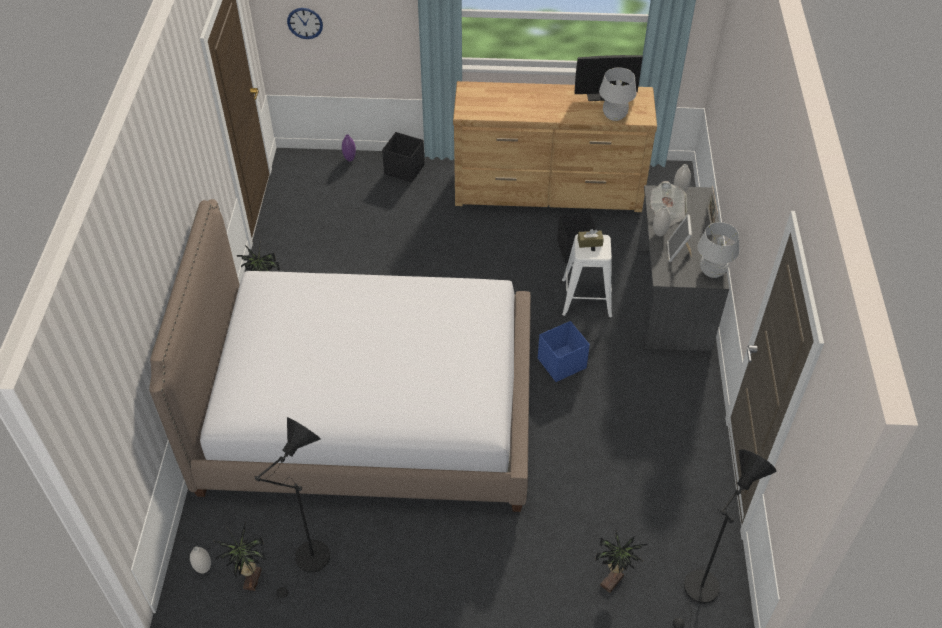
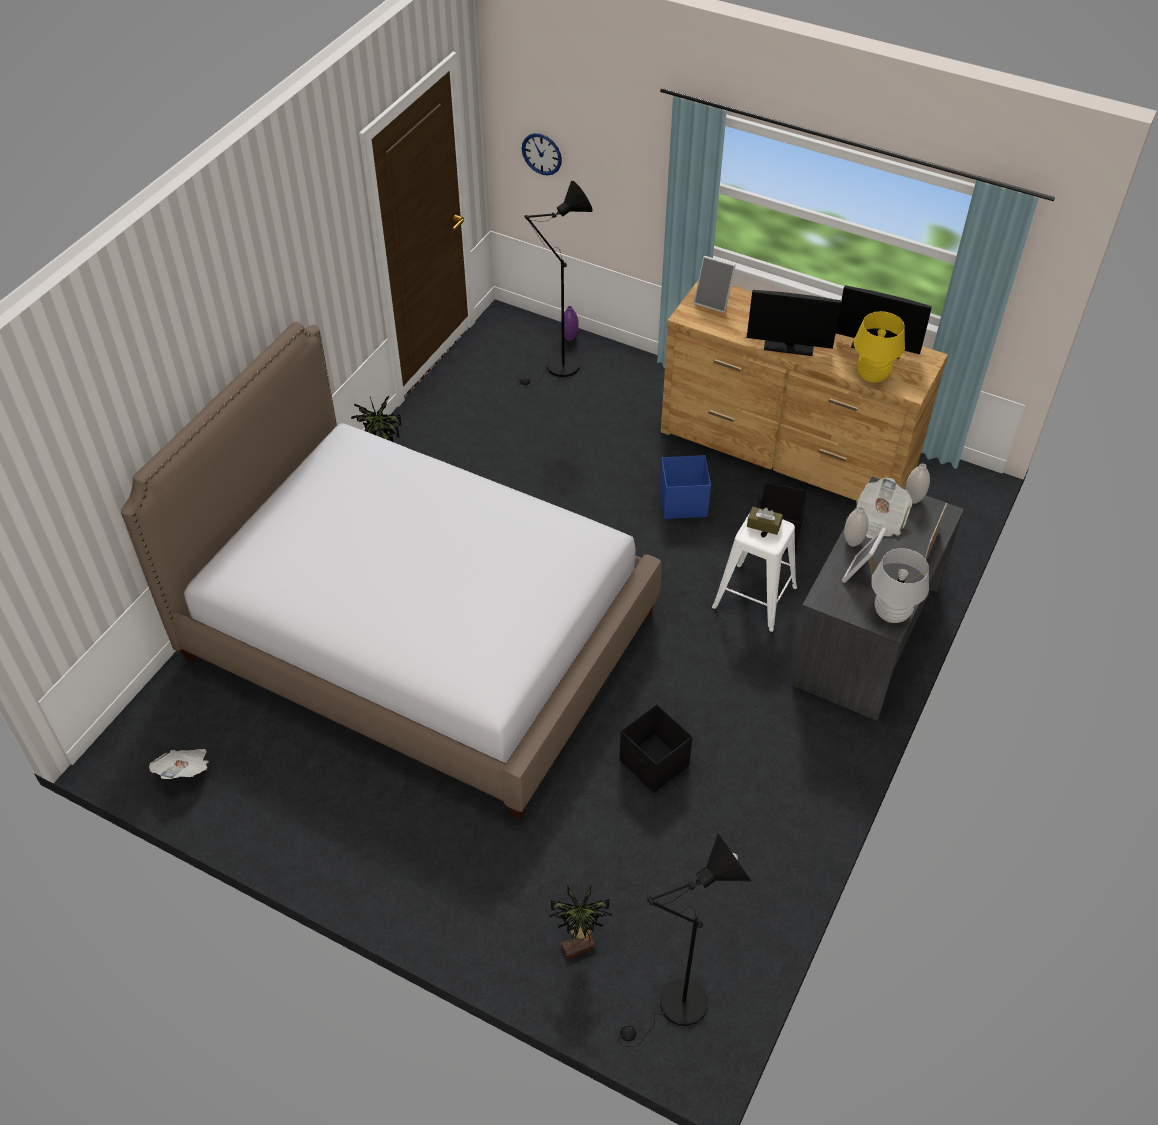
camera: 25 degrees right, 0 degrees up
white vase [190,547,211,574] -> none
potted plant [214,522,266,591] -> newspaper [149,749,209,779]
black floor lamp [254,417,330,601] -> black floor lamp moved to [518,181,593,388]
black storage box [382,132,425,183] -> black storage box moved to [619,704,693,793]
blue storage box [538,321,590,382] -> blue storage box moved to [660,455,711,519]
white table lamp [599,67,637,121] -> yellow table lamp [854,311,905,383]
none -> picture frame [693,256,736,313]
none -> monitor [747,290,841,356]

